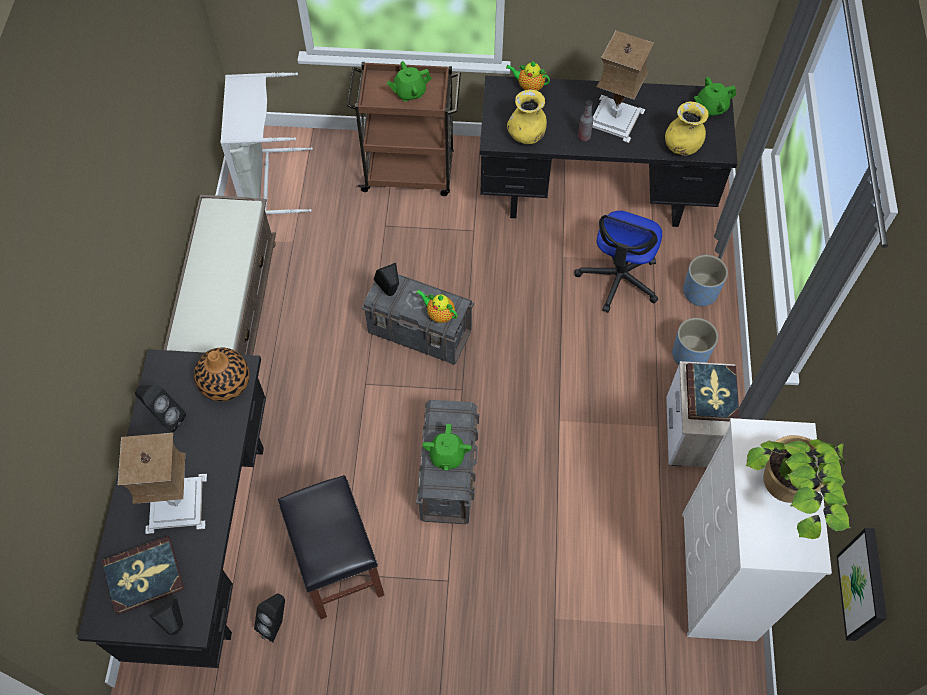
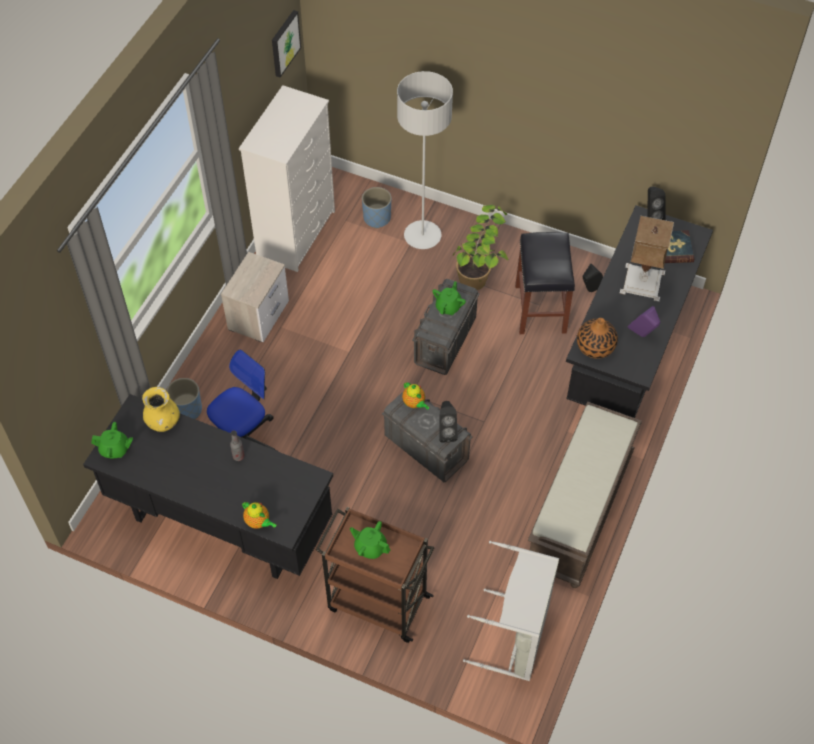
camera: 160 degrees left, 5 degrees down
black speaker [135,385,186,433] -> purple speaker [627,306,660,337]
green teapot [387,61,432,102] -> green teapot turned 150 degrees counterclockwise [350,521,390,559]
yellow vase [507,90,547,144] -> none
table lamp [592,31,654,143] -> none
blue planter [672,318,718,365] -> blue planter moved to [362,187,391,228]
book [686,363,740,421] -> none
potted plant [746,435,851,539] -> potted plant moved to [453,205,509,290]
none -> grey floor lamp [397,71,453,249]

